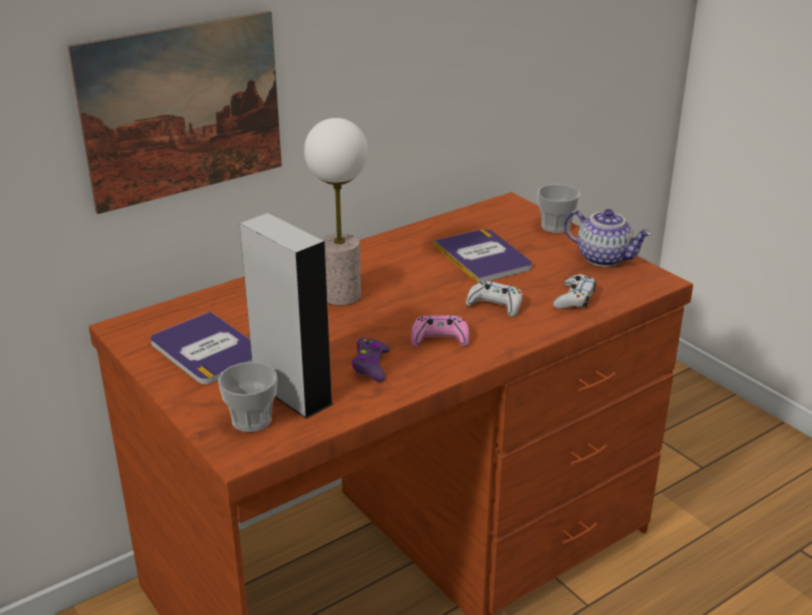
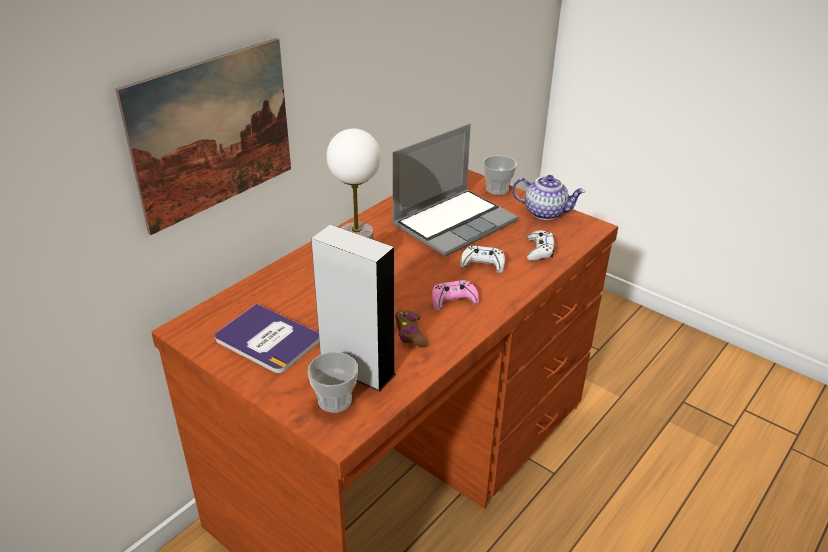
camera: 15 degrees left, 5 degrees up
purple game controller [352,337,390,382] -> brown game controller [395,310,428,348]
book [434,229,532,283] -> laptop [392,123,518,257]

